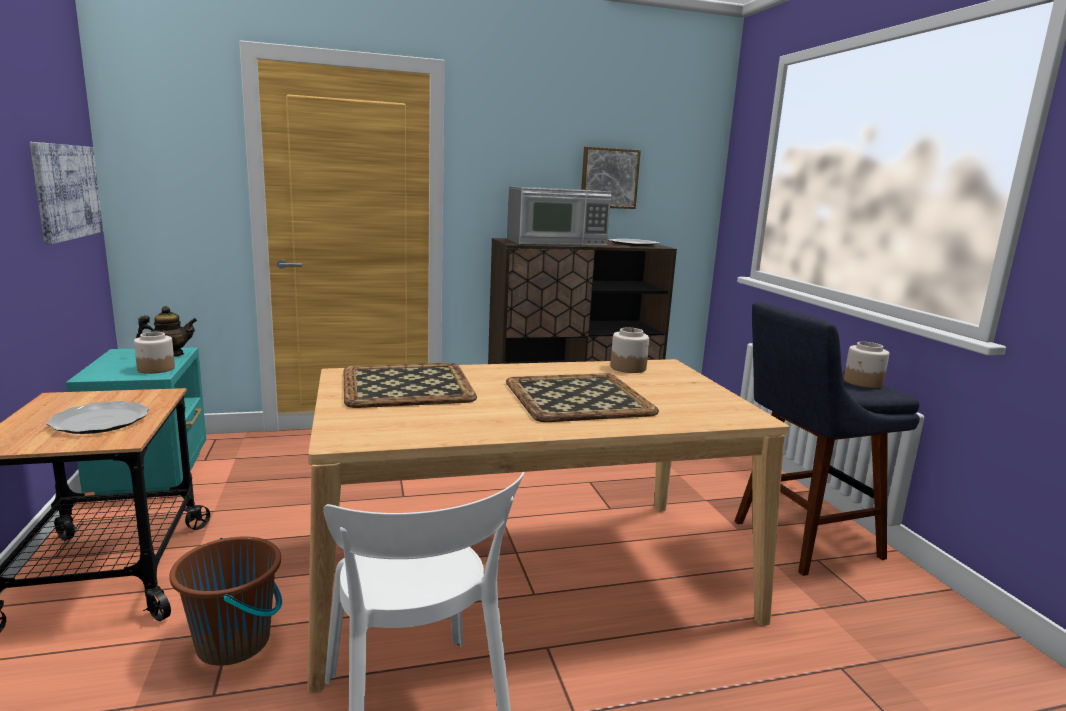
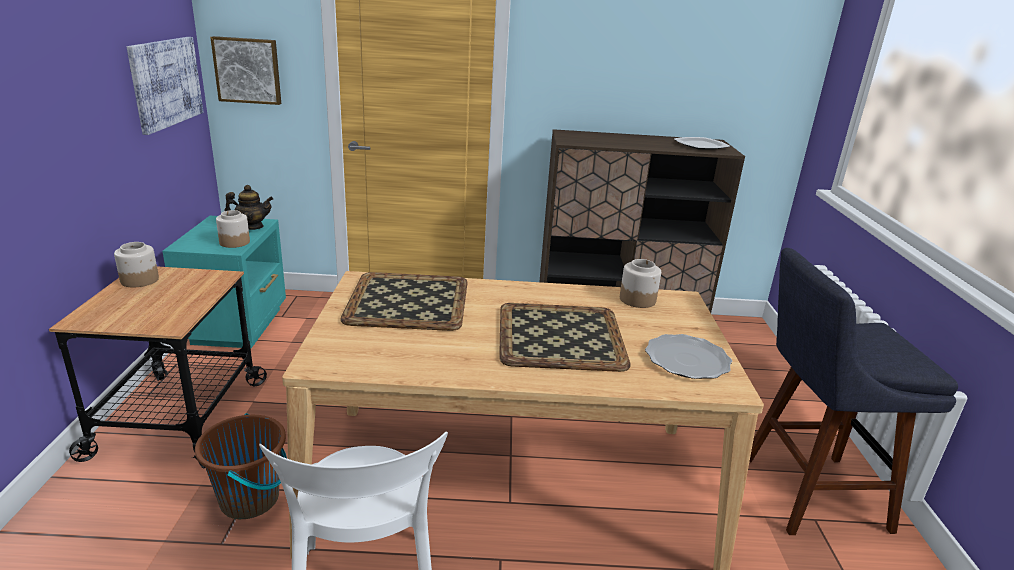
camera: 15 degrees right, 10 degrees up
plate [46,401,149,434] -> plate moved to [645,334,732,379]
microwave [507,186,612,246] -> none
picture [581,147,641,209] -> picture moved to [210,36,281,105]
jar [844,342,889,388] -> jar moved to [114,242,159,287]

